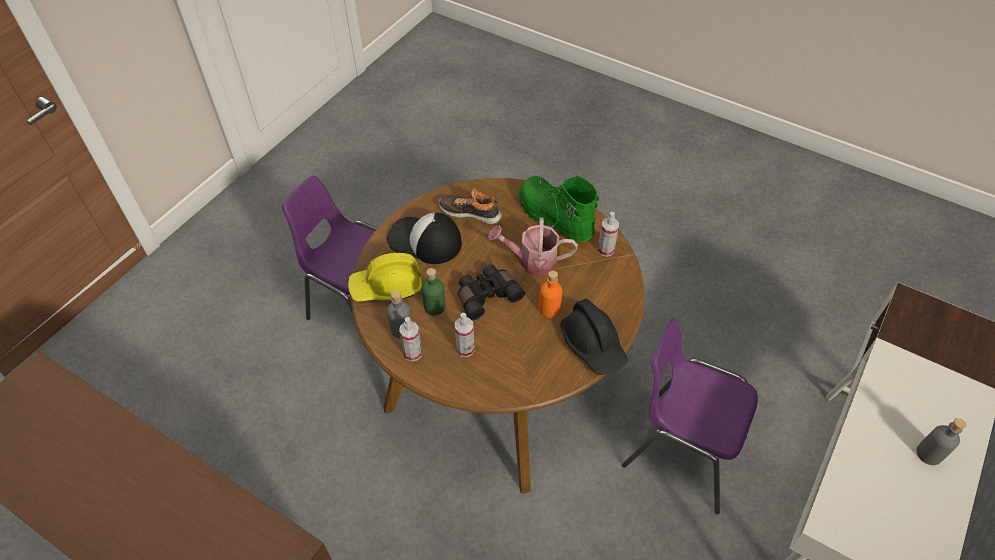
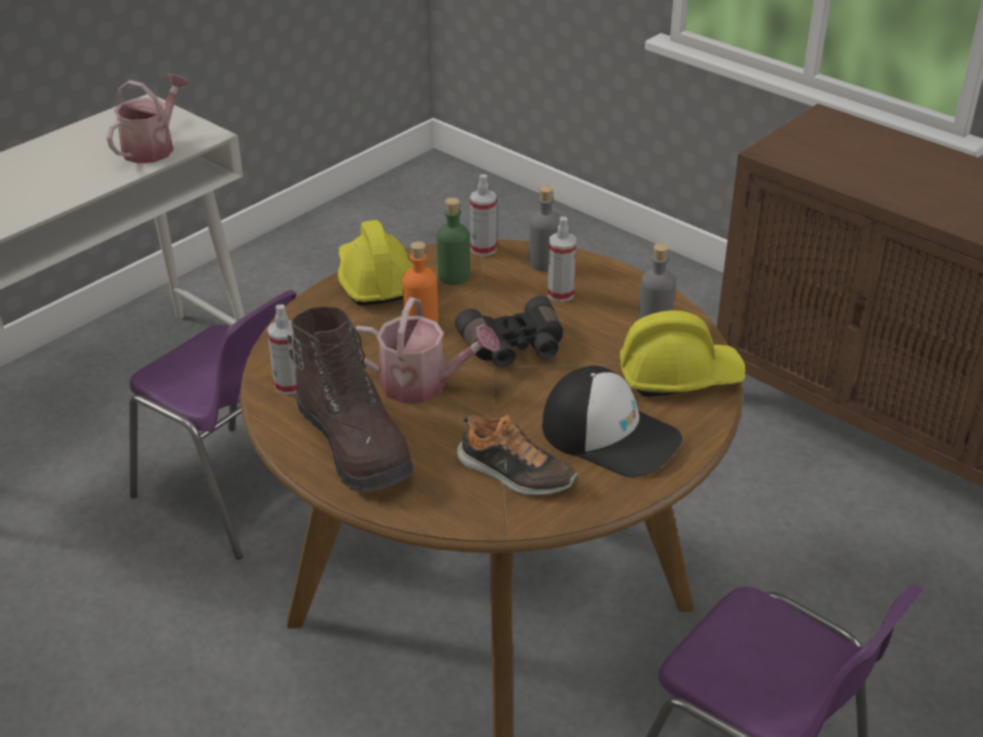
camera: 170 degrees left, 15 degrees down
spray bottle [399,317,422,361] -> spray bottle moved to [470,174,497,256]
green bottle [422,268,445,316] -> green bottle moved to [437,198,470,285]
green boot [519,175,599,243] -> brown boot [287,306,413,492]
black hard hat [560,299,628,375] -> yellow hard hat [338,220,413,305]
grey bottle [917,418,966,465] -> grey bottle moved to [529,185,560,271]
none -> watering can [107,74,189,164]

